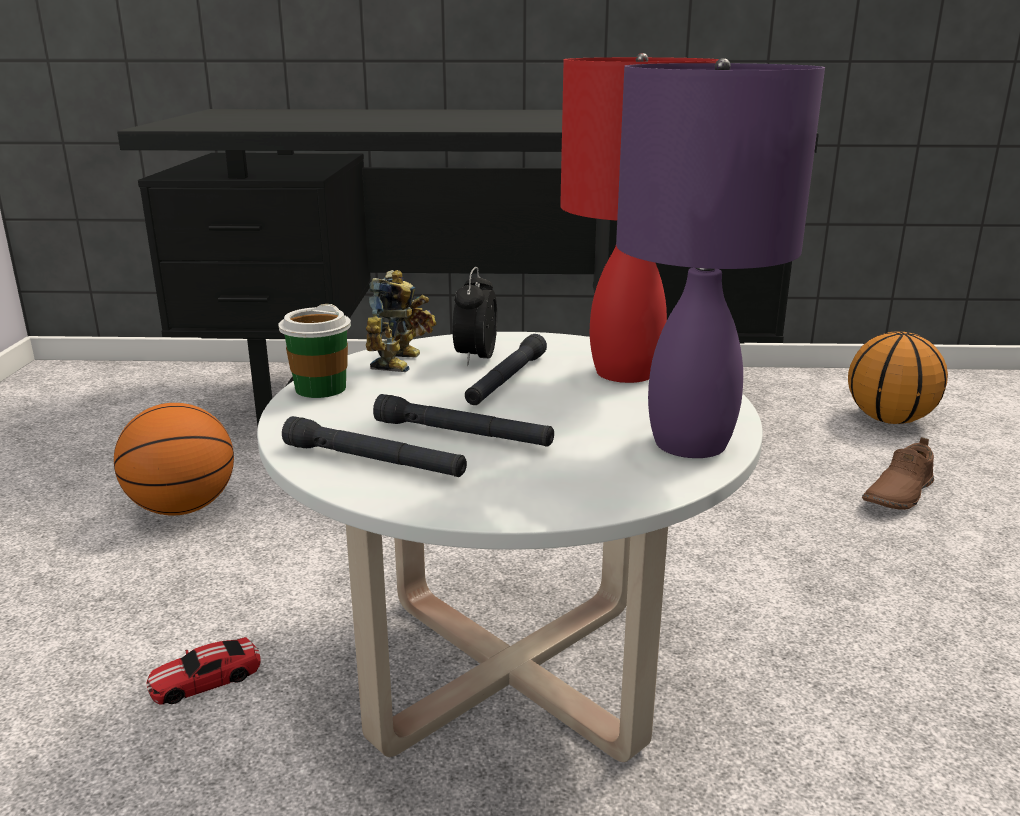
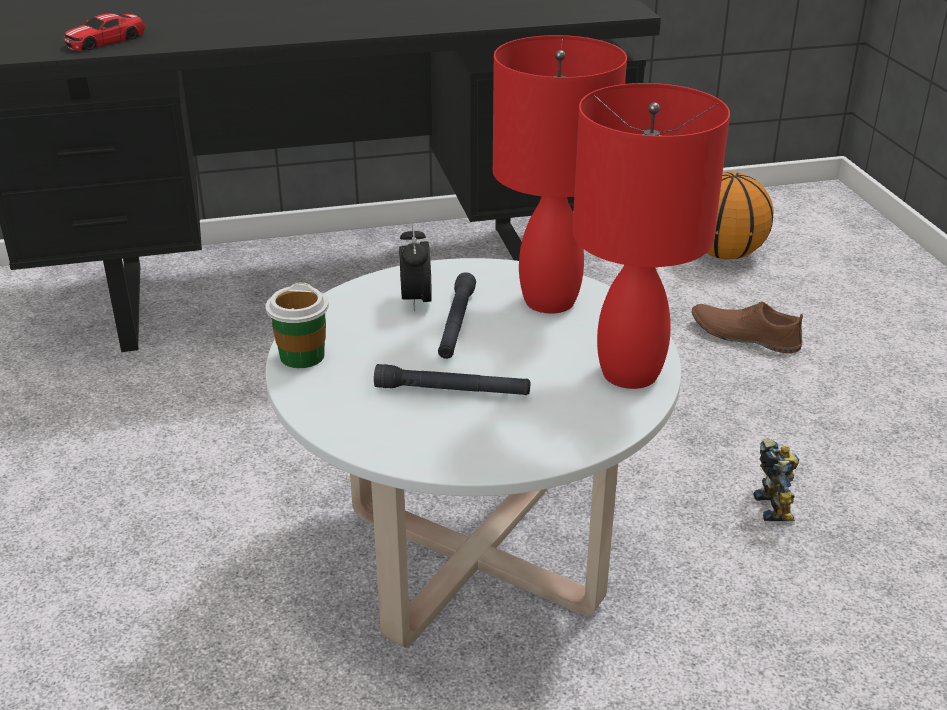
camera: 15 degrees left, 10 degrees up
basketball [114,403,234,515] -> none
toy car [147,637,261,705] -> toy car moved to [64,13,145,51]
black flashlight [282,416,467,477] -> none
toy robot [366,270,436,372] -> toy robot moved to [753,438,799,521]
purple table lamp [616,58,825,458] -> red table lamp [572,83,730,389]
brown shoe [862,437,934,510] -> brown shoe turned 90 degrees clockwise [692,302,803,353]

